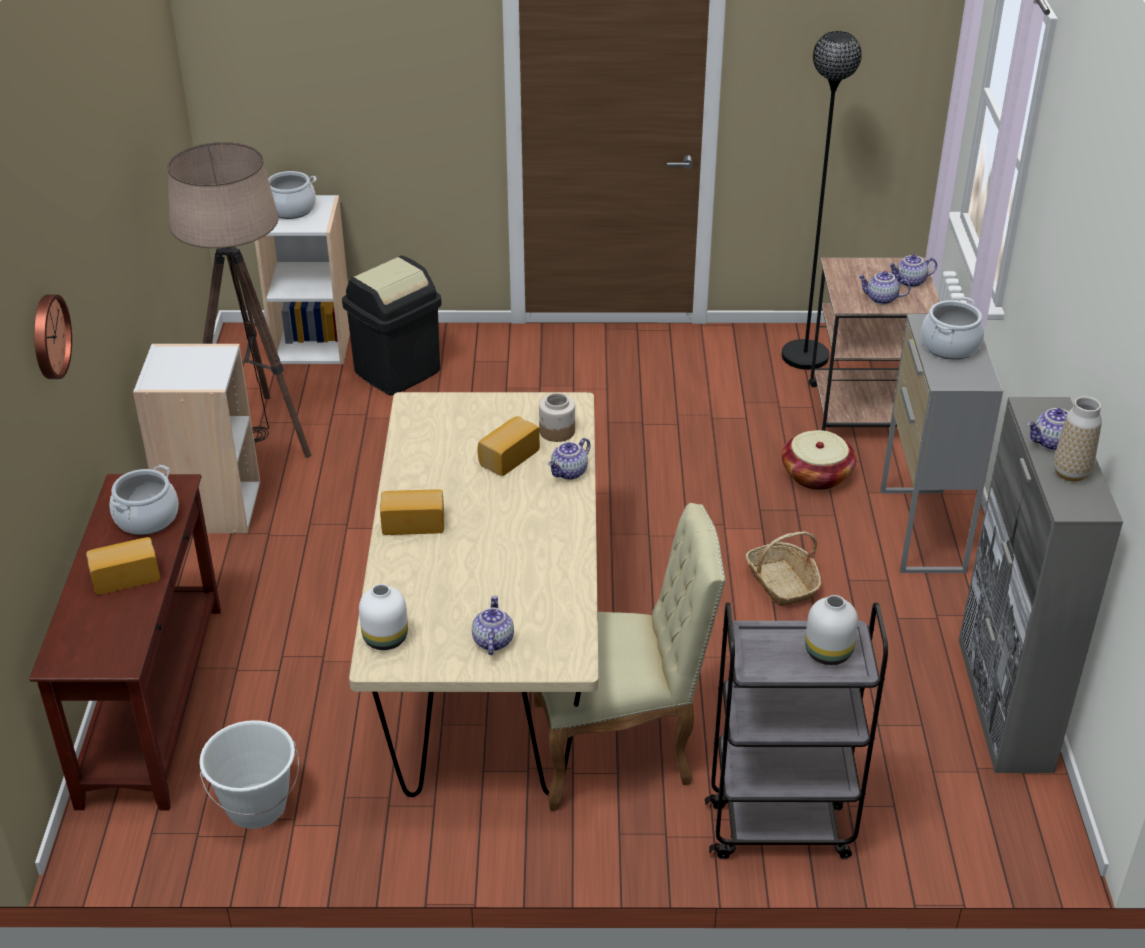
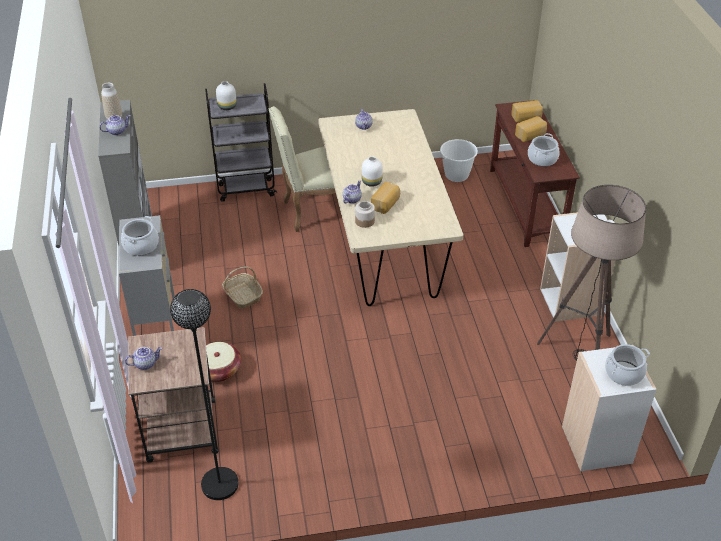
camera: 170 degrees right, 5 degrees up
wall clock [34,295,72,379] -> none
black trash can [342,256,442,395] -> none
white vase [359,584,408,650] -> white vase moved to [362,156,383,187]
bread [380,489,444,535] -> bread moved to [511,100,543,122]
teapot [858,271,911,305] -> none

